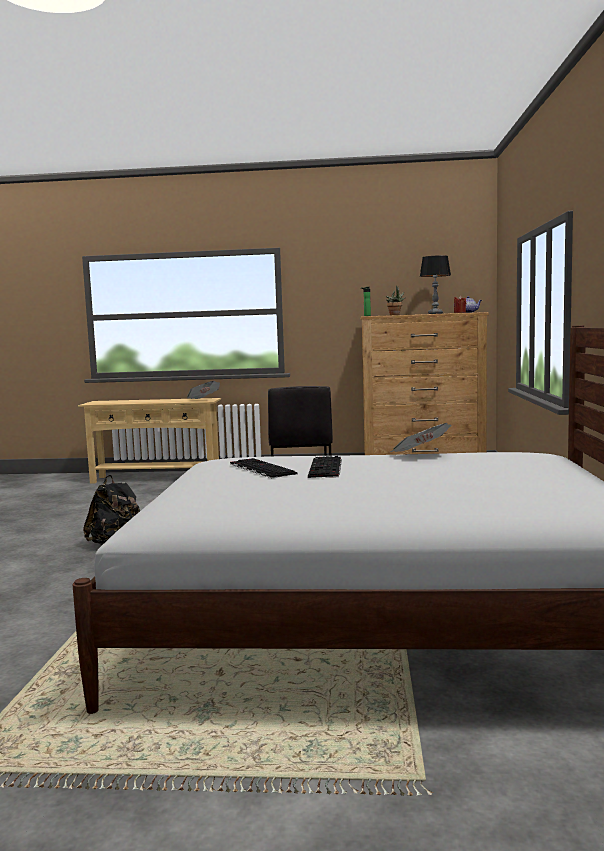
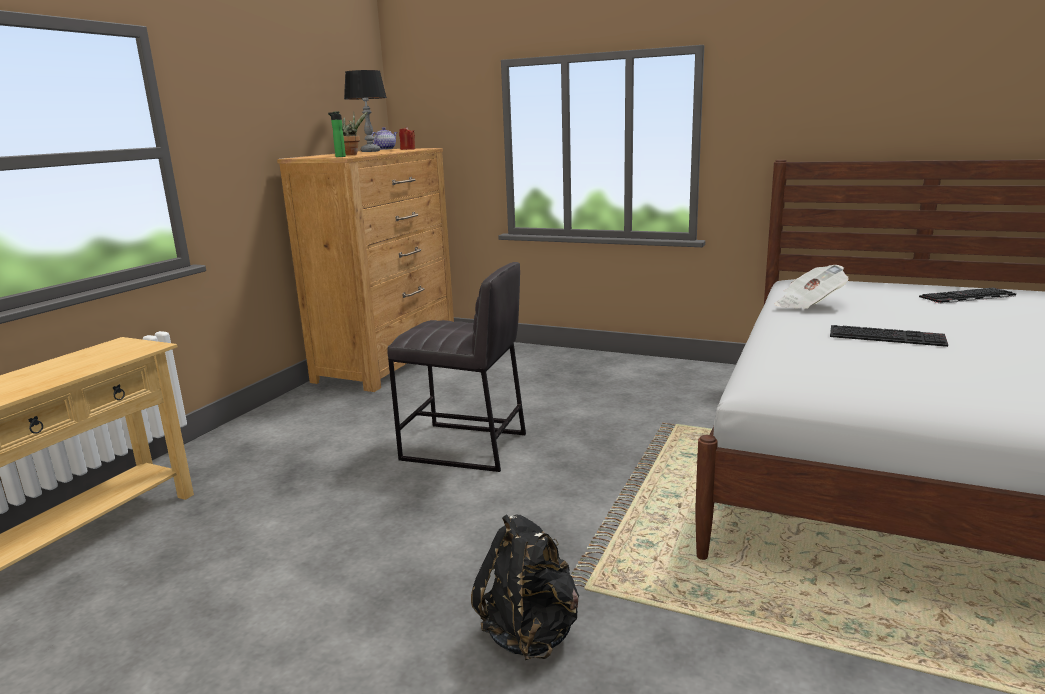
camera: 70 degrees left, 10 degrees up
newspaper [187,381,220,399] -> none
keyboard [230,458,298,478] -> keyboard moved to [919,288,1016,304]

